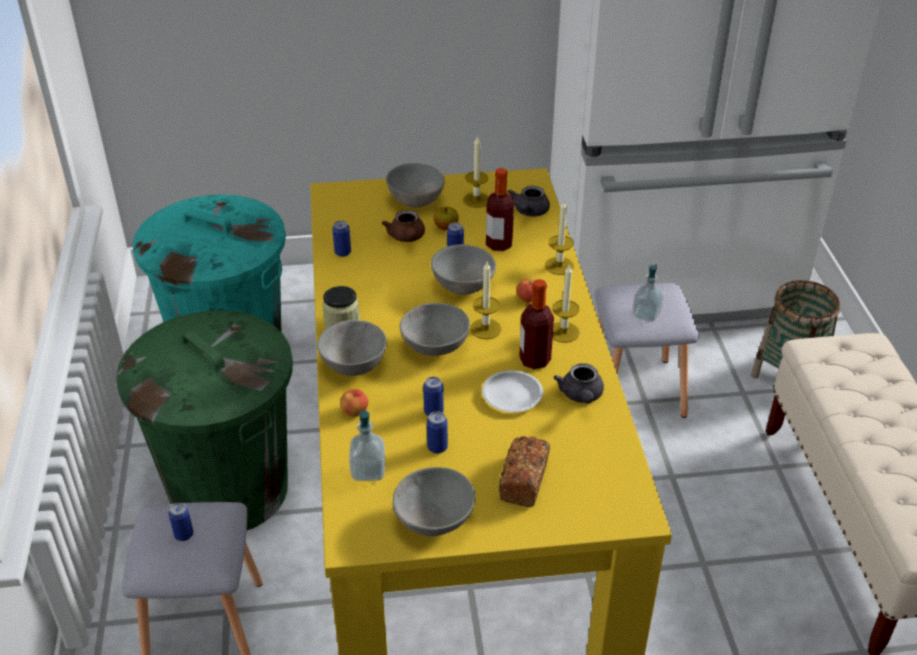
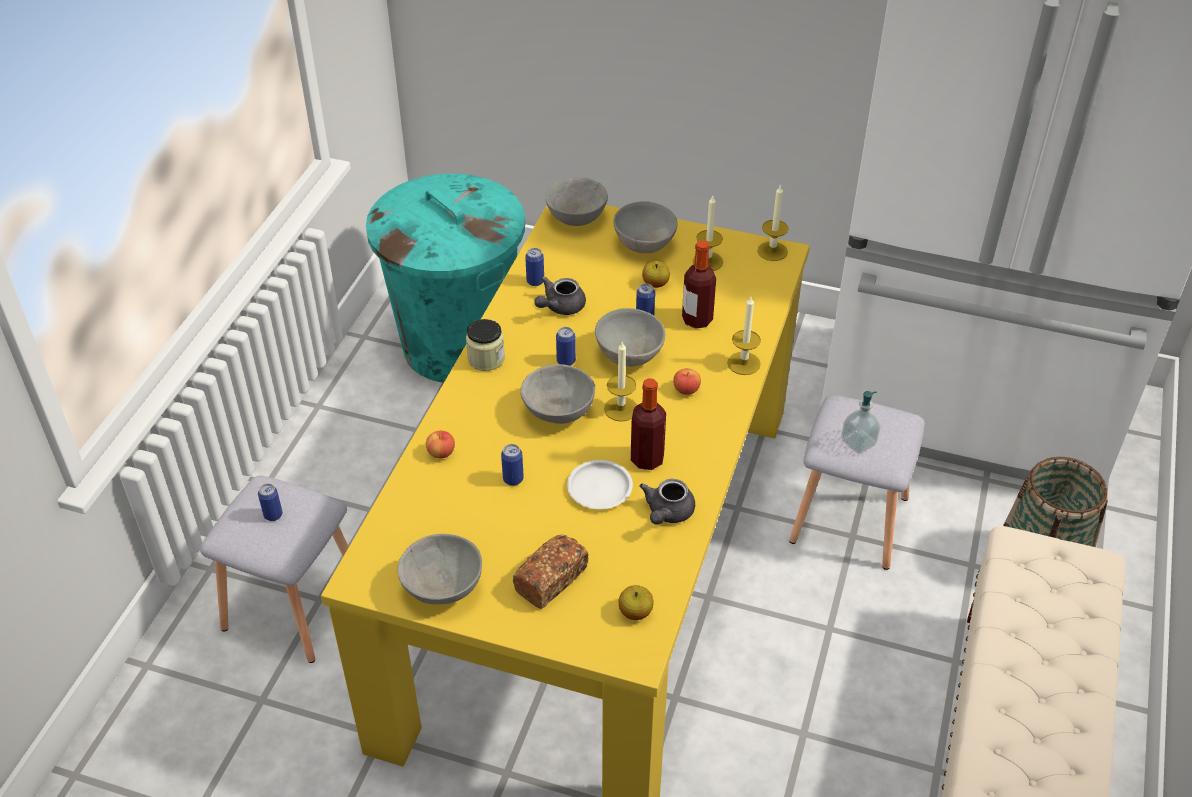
camera: 25 degrees right, 5 degrees up
green trash can [116,310,293,530] -> none
grey bowl [317,320,387,376] -> grey bowl moved to [545,177,608,226]
soap dispenser [349,408,385,481] -> none
brown teapot [382,210,425,242] -> none
can [427,411,448,454] -> can moved to [556,327,576,366]
grey teapot [508,186,550,217] -> grey teapot moved to [534,276,586,315]
candle [552,265,580,343] -> candle moved to [757,184,789,261]
none -> apple [618,585,654,620]

